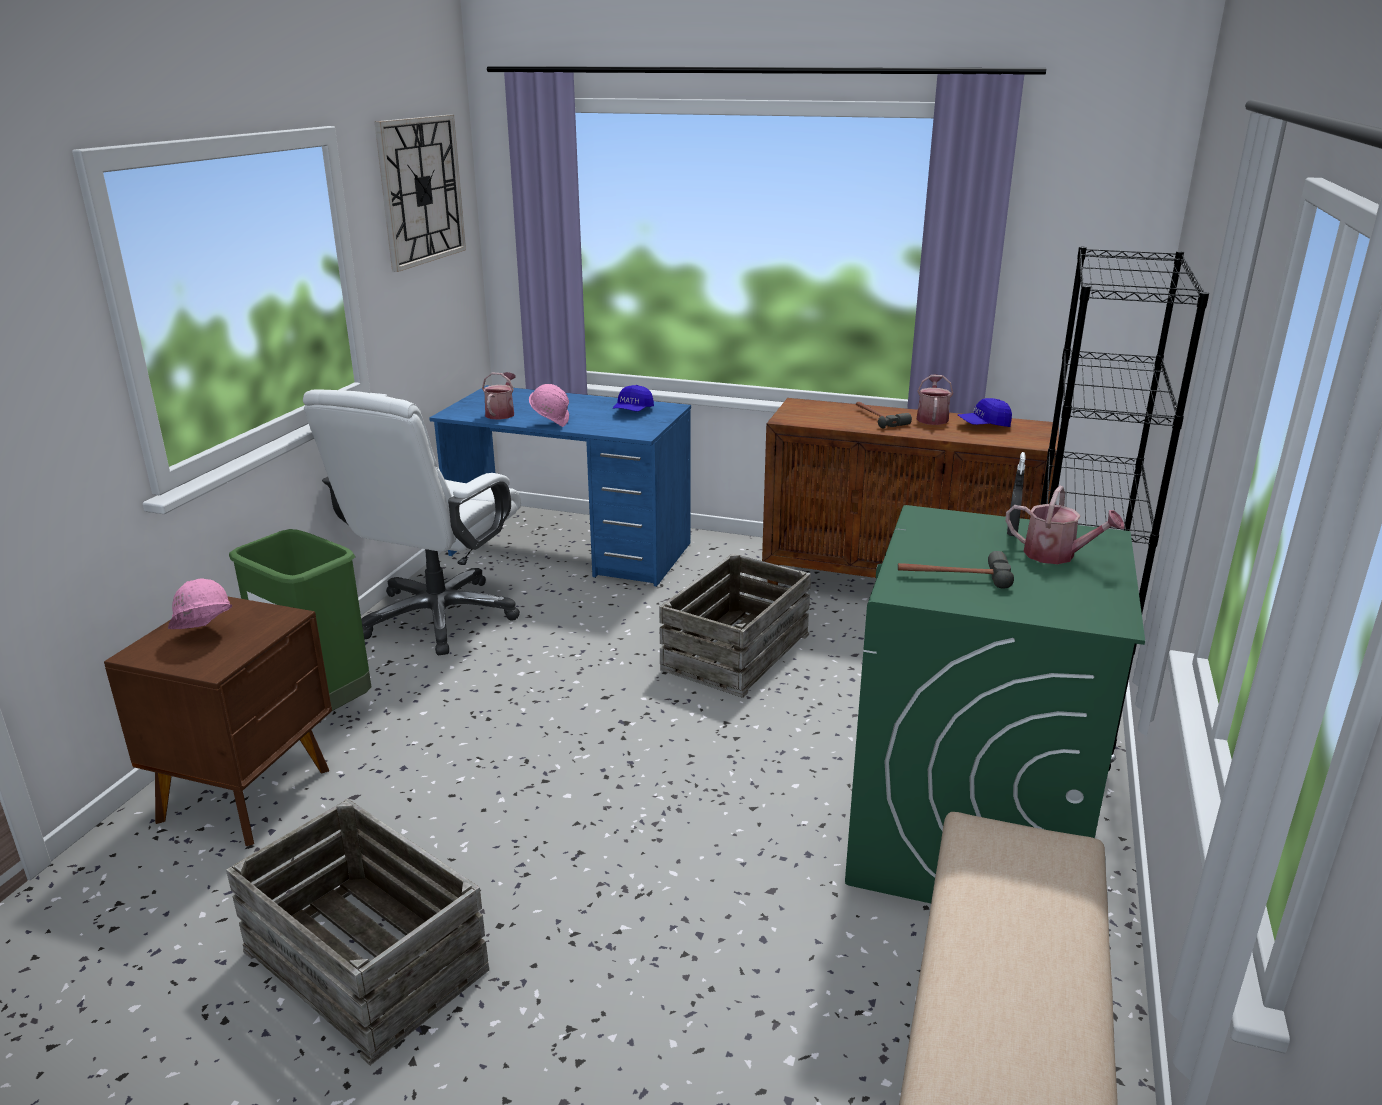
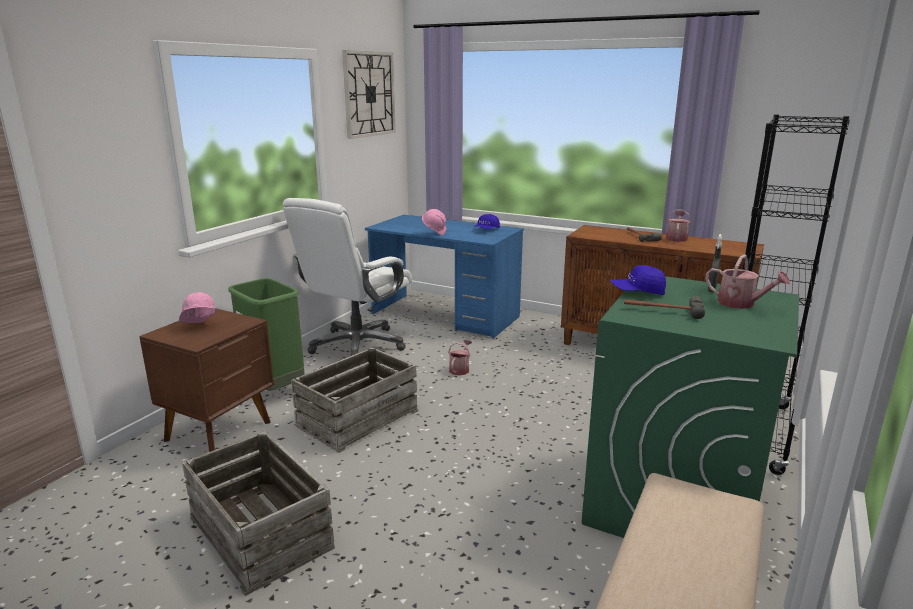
camera: 10 degrees right, 5 degrees down
watering can [482,372,516,420] -> watering can moved to [448,340,472,375]
crate [659,554,811,698] -> crate moved to [291,348,418,453]
blue cap [957,398,1012,427] -> blue cap moved to [610,265,666,295]

